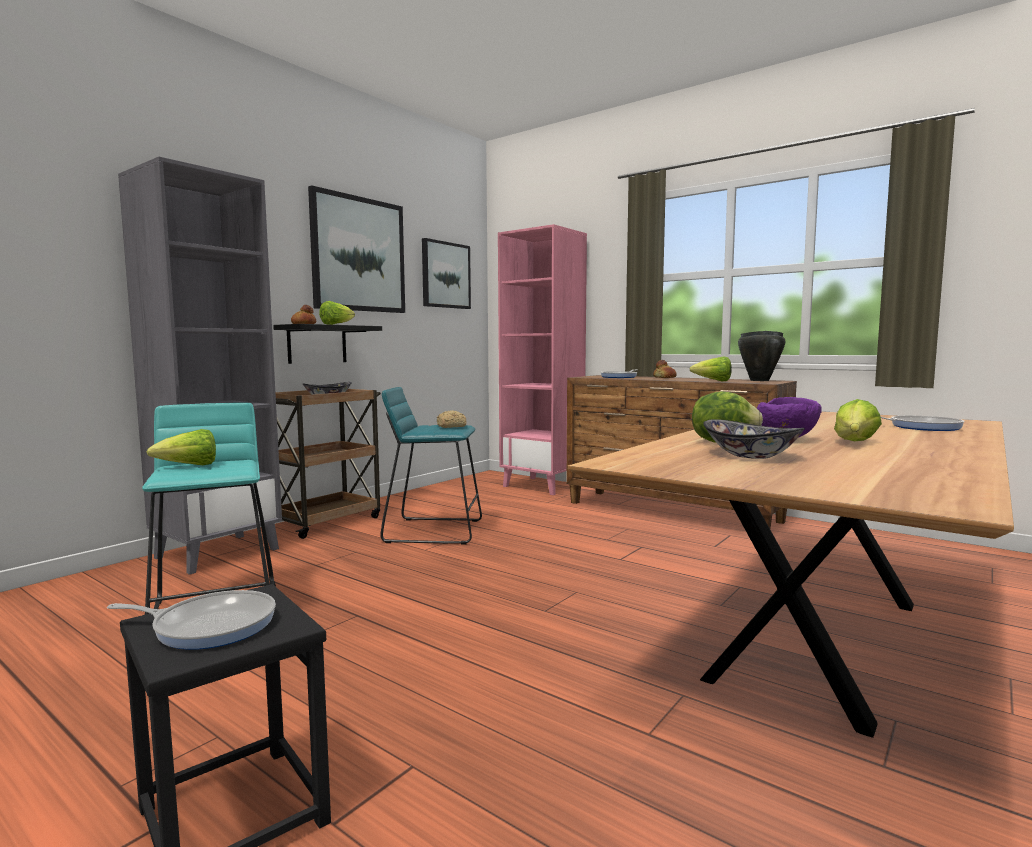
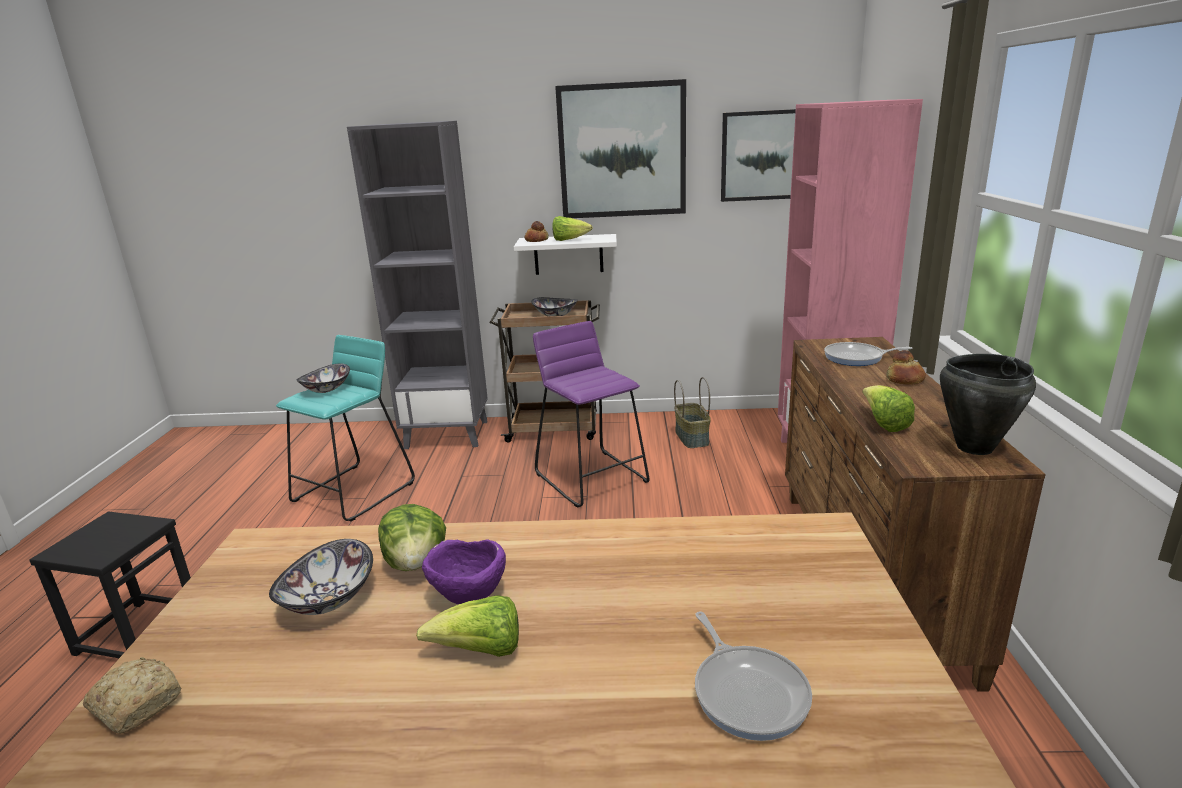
camera: 55 degrees right, 15 degrees up
frying pan [107,590,276,650] -> none
lettuce [146,429,216,465] -> bowl [297,364,350,393]
black shelf [273,324,382,364] -> white shelf [514,234,617,275]
turquoise stool [380,387,482,545] -> purple stool [533,321,650,508]
bread [437,410,467,428] -> bread moved to [83,657,182,734]
none -> basket [674,377,711,448]

